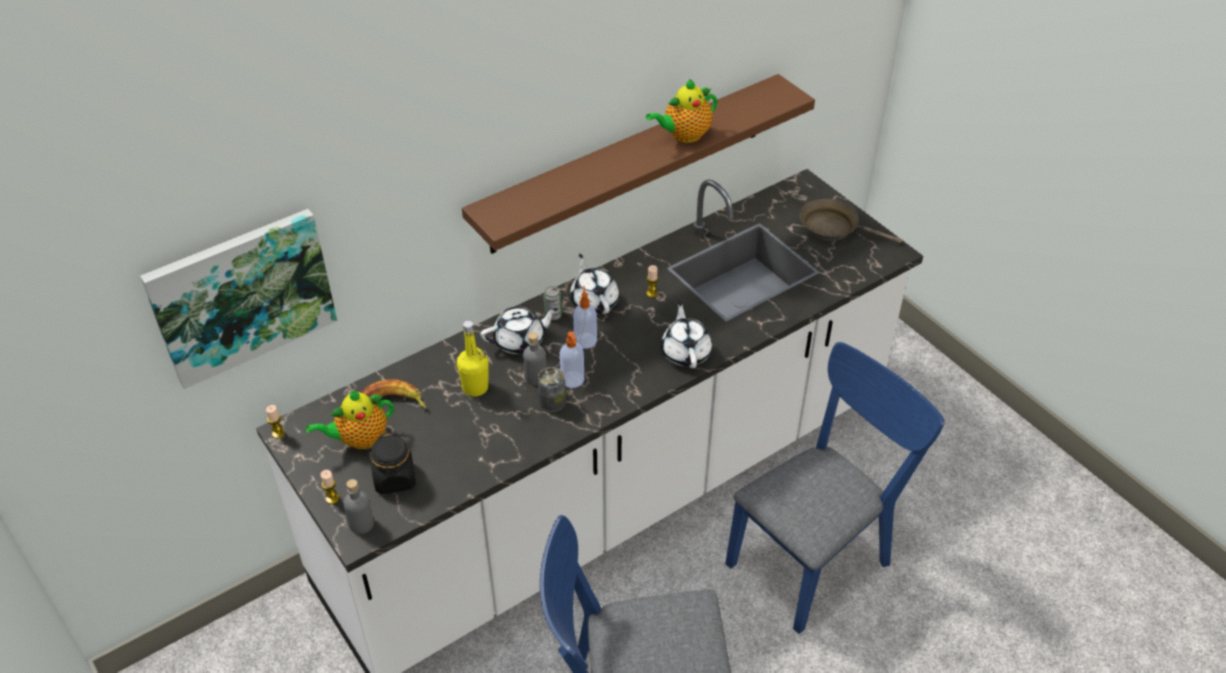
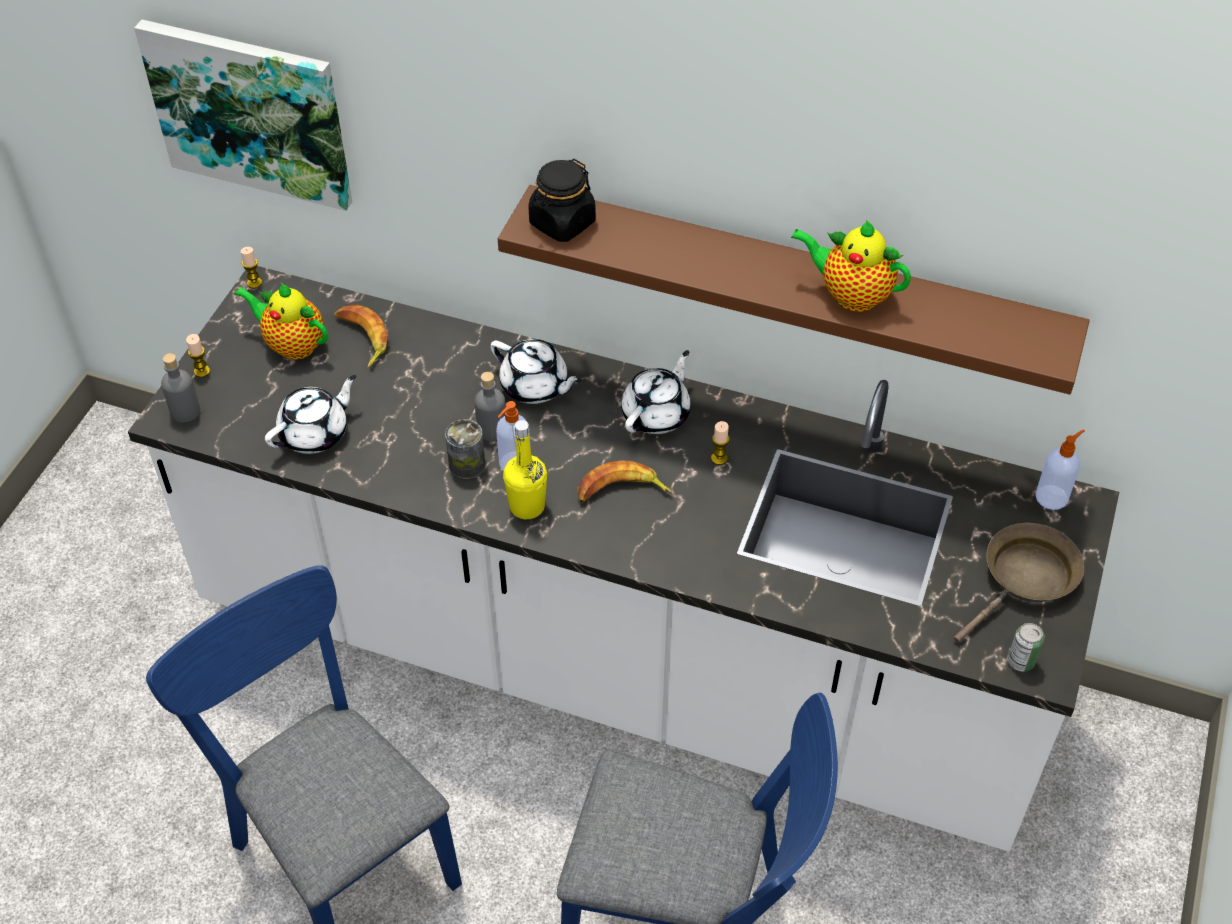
camera: 55 degrees right, 5 degrees up
black jar [370,432,416,494] -> black jar moved to [528,159,596,242]
yellow bottle [457,321,489,396] -> yellow bottle moved to [503,420,547,519]
can [544,286,562,320] -> can moved to [1008,623,1044,672]
soap dispenser [573,286,597,349] -> soap dispenser moved to [1035,429,1085,510]
white teapot [661,301,712,368] -> white teapot moved to [265,375,357,454]
brown frying pan [800,199,902,244] -> brown frying pan turned 60 degrees clockwise [954,523,1084,643]
none -> banana [578,460,673,502]

